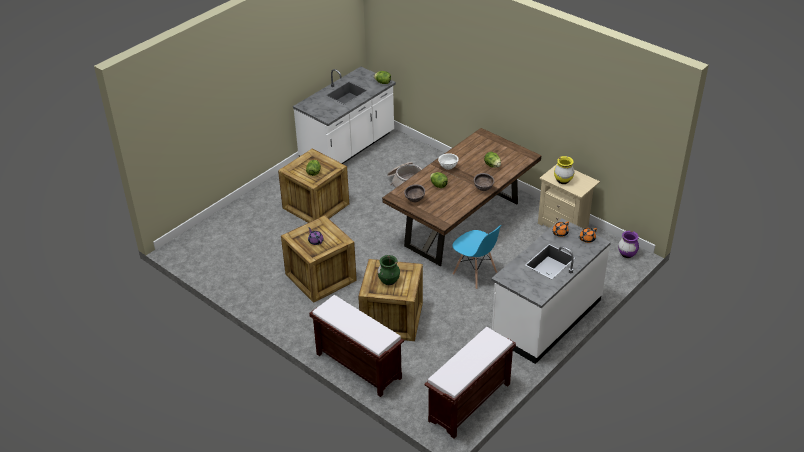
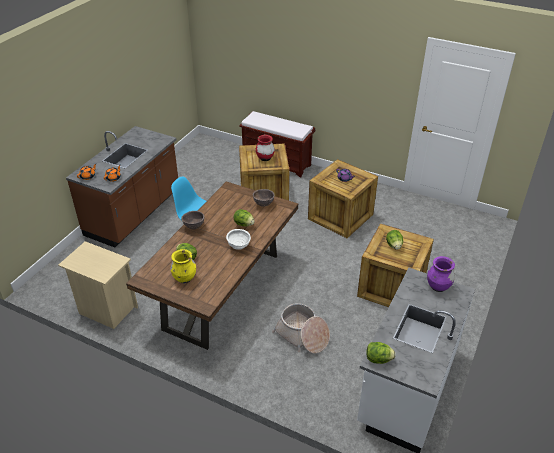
camera: 165 degrees right, 0 degrees up
green vase [378,255,400,285] -> red vase [256,135,275,161]
brown bench [424,327,516,439] -> none
white counter [491,218,611,364] -> brown counter [66,126,178,247]
yellow vase [554,156,575,184] -> yellow vase moved to [170,249,196,283]
purple vase [618,231,639,258] -> purple vase moved to [427,256,455,292]

